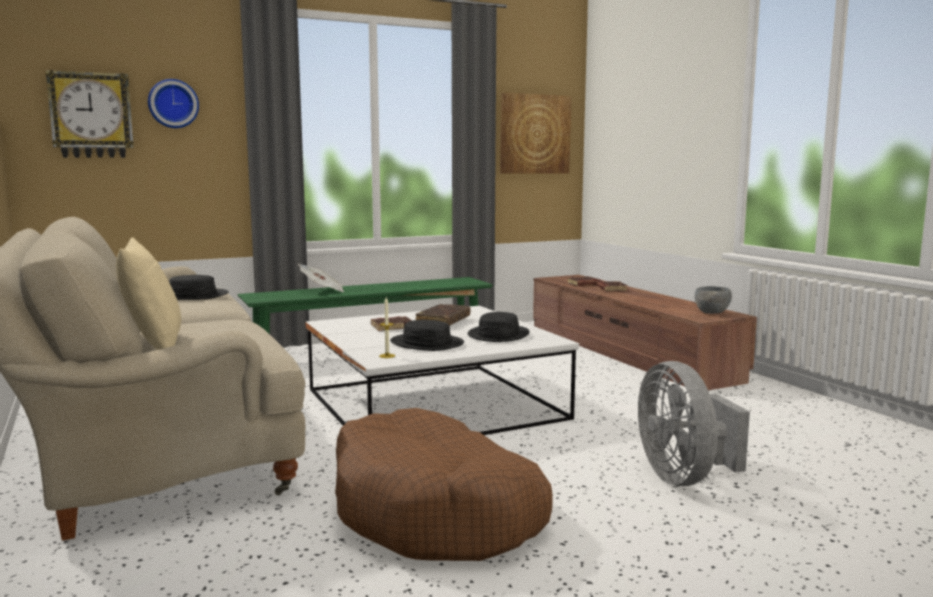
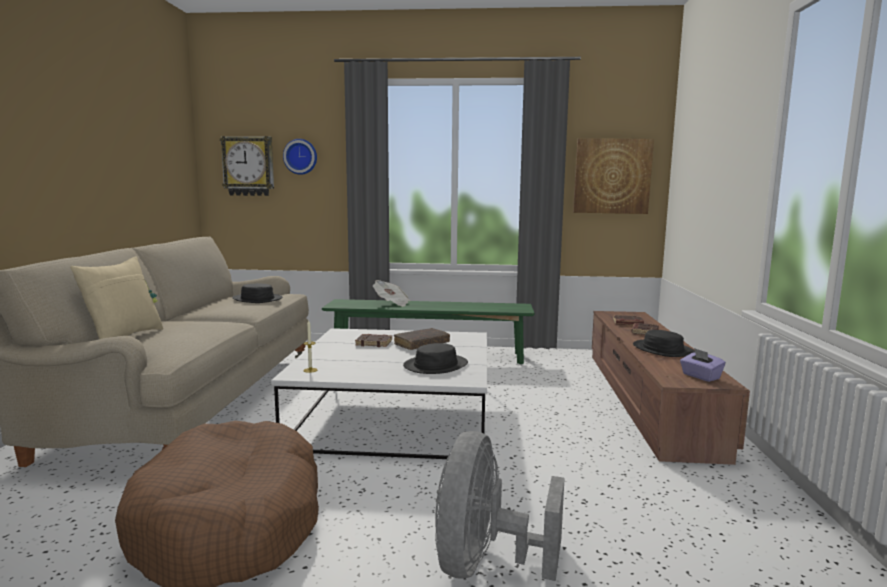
camera: 30 degrees right, 0 degrees up
black hat [390,320,464,351] -> black hat moved to [633,330,695,357]
grey bowl [695,286,732,314] -> purple tissue box [680,348,726,382]

